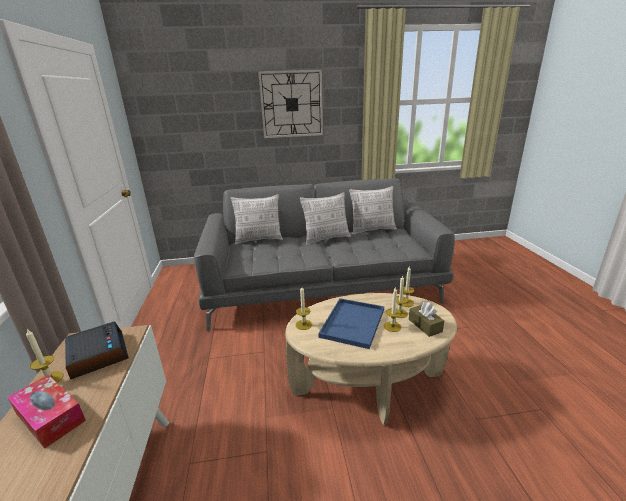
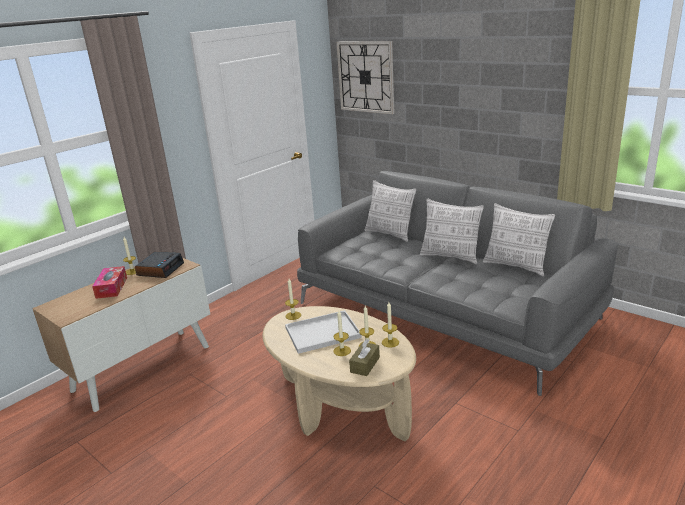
camera: 50 degrees right, 0 degrees up
wall clock [258,69,323,138] -> wall clock moved to [337,41,394,114]
blue tray [318,298,384,349] -> white tray [285,310,362,354]

